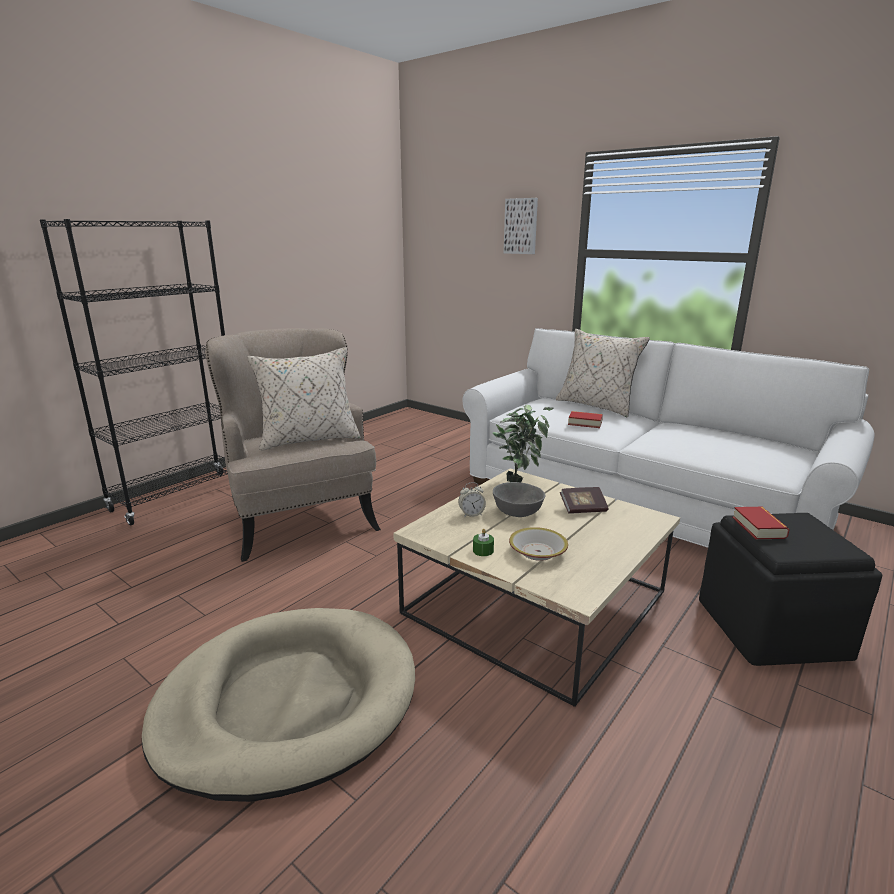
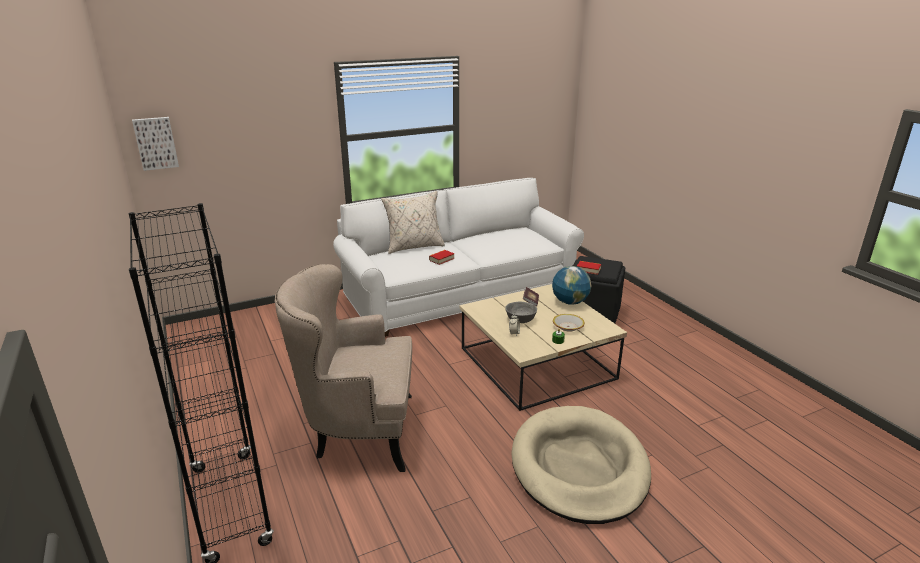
camera: 65 degrees left, 5 degrees up
beige pillow [247,347,360,451] -> none
potted plant [492,405,553,483] -> none
picture [504,198,538,254] -> picture moved to [132,117,179,171]
none -> globe [552,266,592,305]

